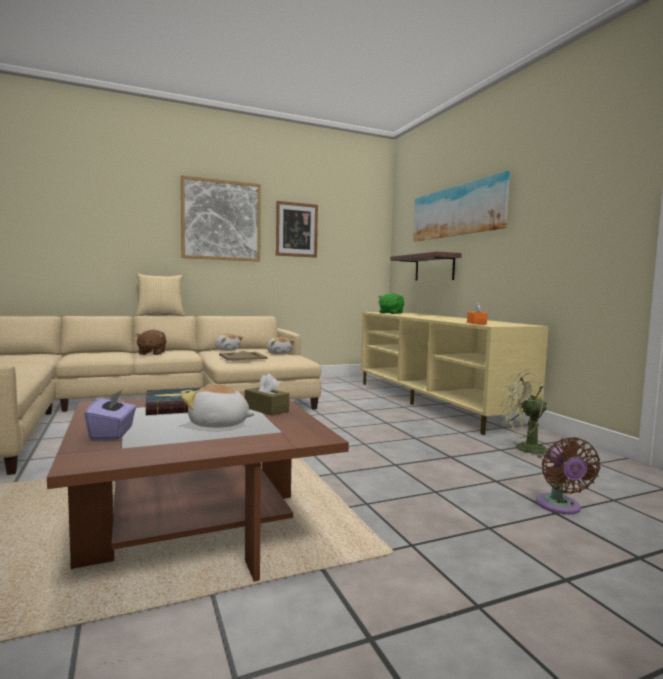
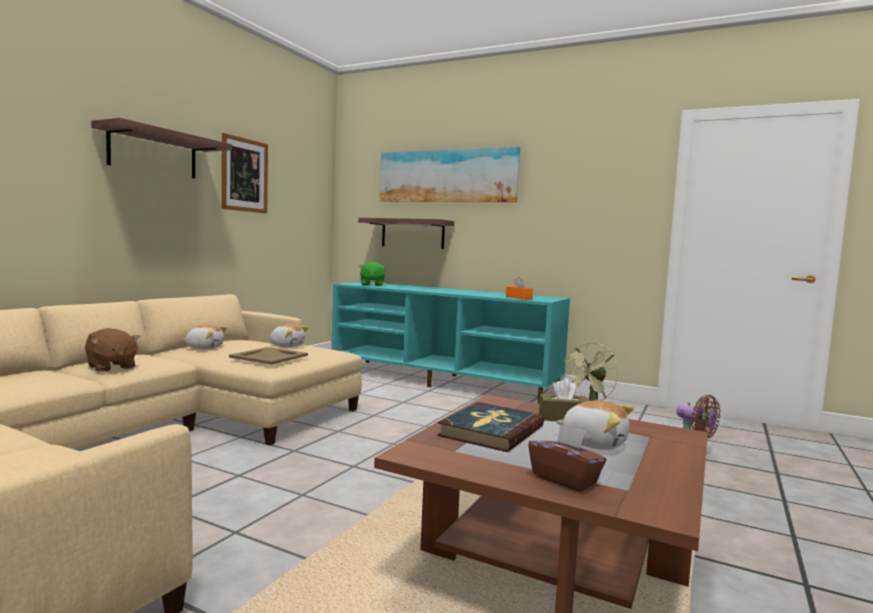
camera: 40 degrees left, 0 degrees up
purple tissue box [84,390,136,440] -> brown tissue box [528,424,606,492]
pillow [136,274,185,316] -> none
picture [181,175,261,262] -> shelf [91,118,232,179]
plush toy [182,384,254,428] -> plush toy turned 120 degrees counterclockwise [556,400,634,450]
beige tv stand [361,312,549,435] -> turquoise tv stand [331,282,570,404]

